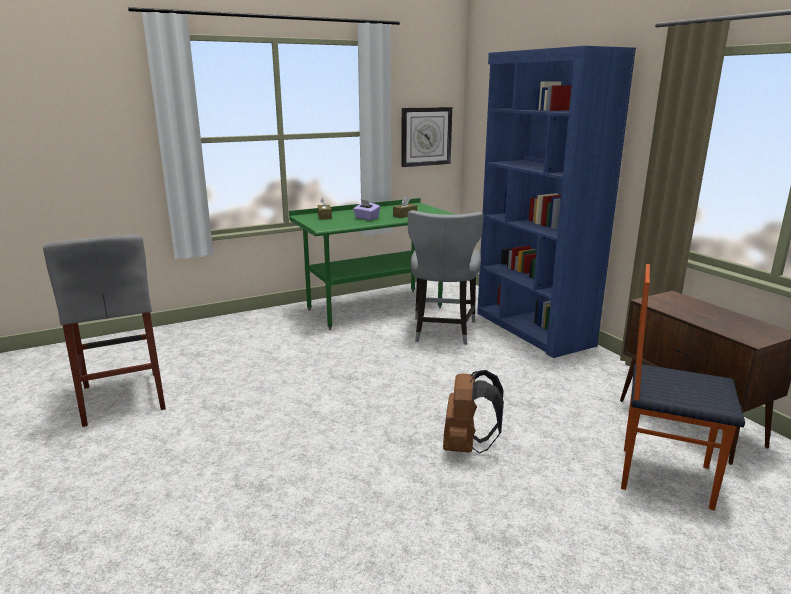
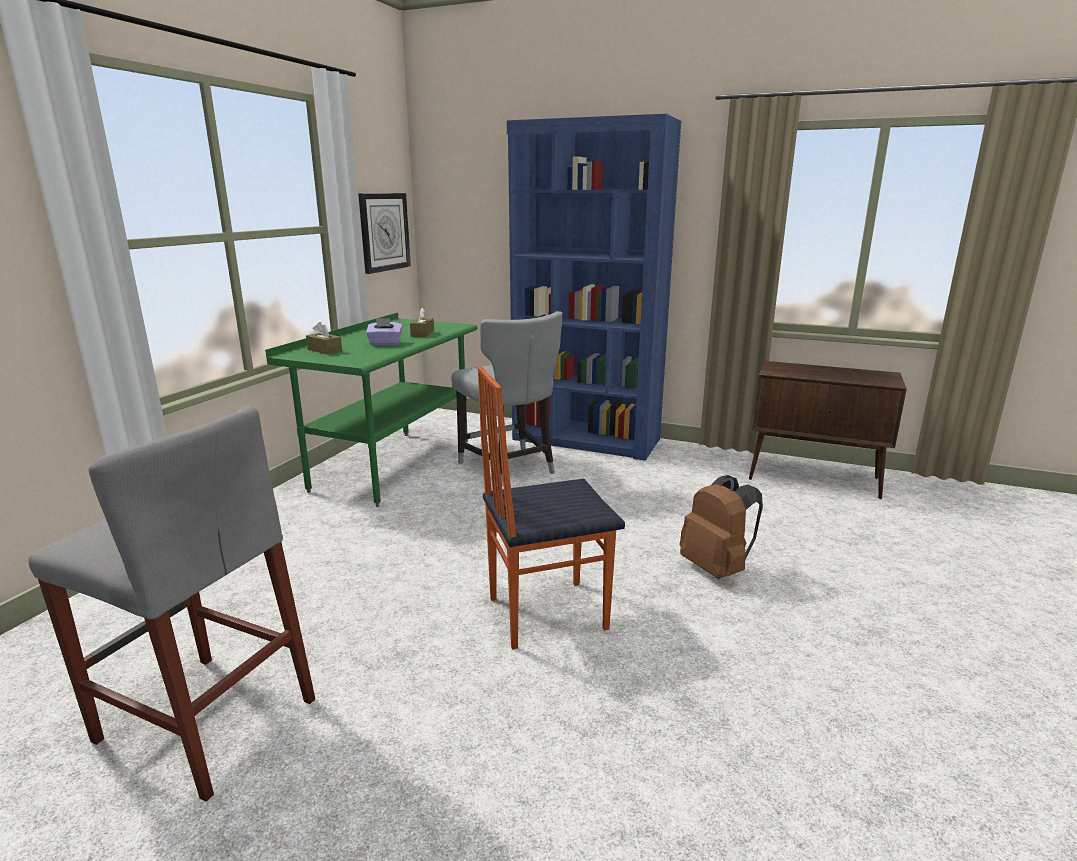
camera: 40 degrees left, 0 degrees up
chair [621,264,745,510] -> chair moved to [478,366,625,650]

